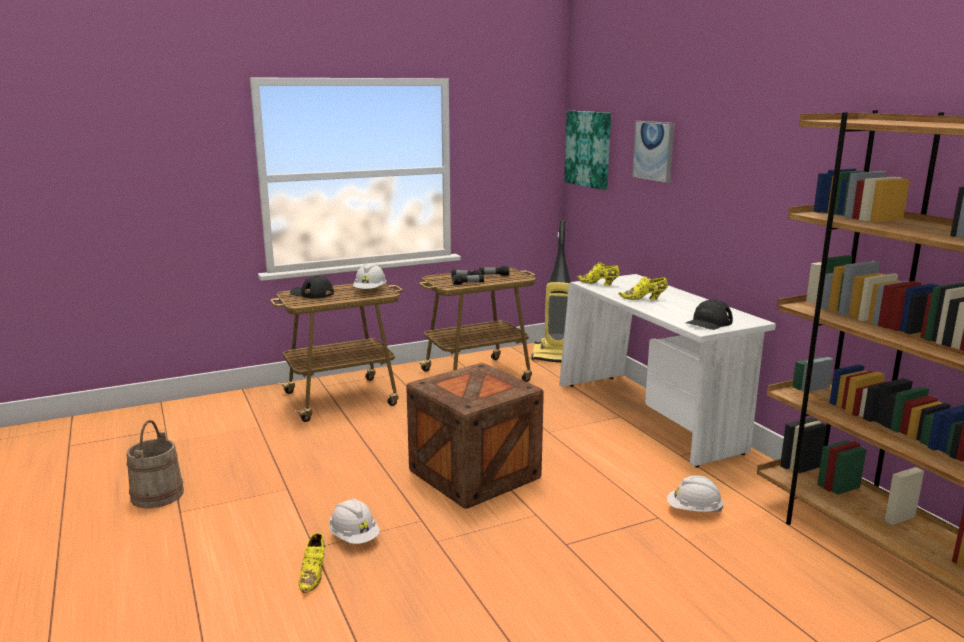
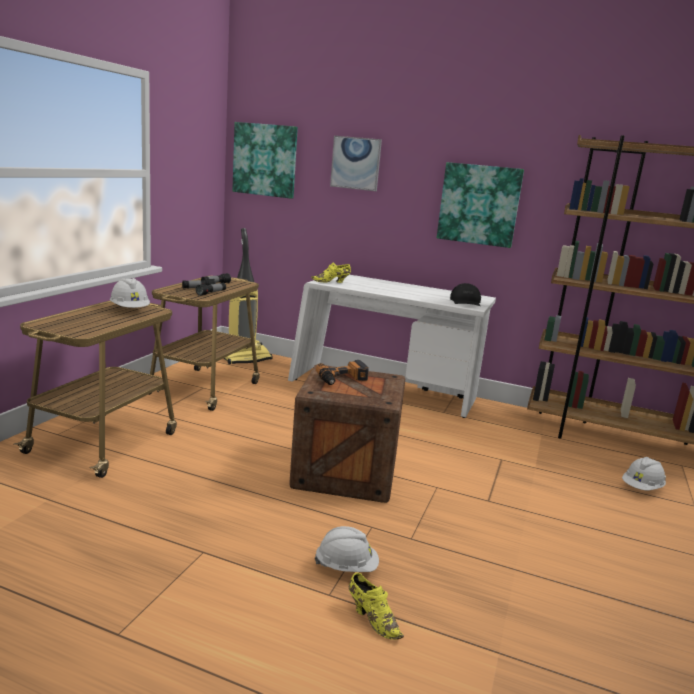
camera: 45 degrees left, 0 degrees up
beige bucket [126,420,184,509] -> none
black cap [290,276,334,298] -> none
yellow shoe [618,276,668,300] -> none
white hard hat [667,476,724,512] -> white hard hat moved to [622,457,666,490]
none -> power drill [316,360,369,385]
none -> picture [437,162,524,248]

